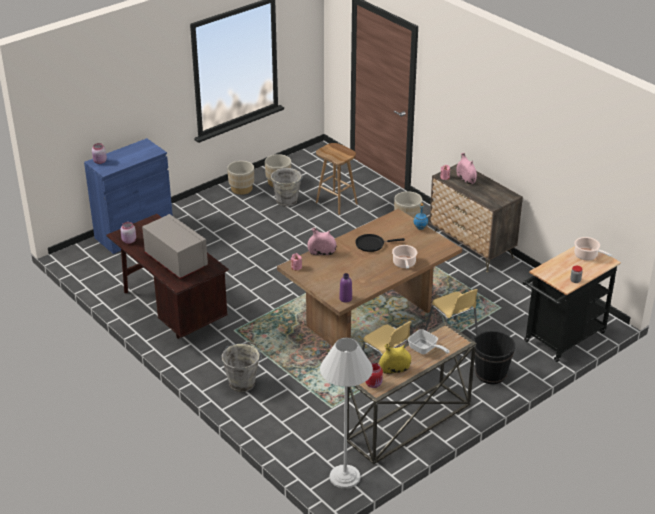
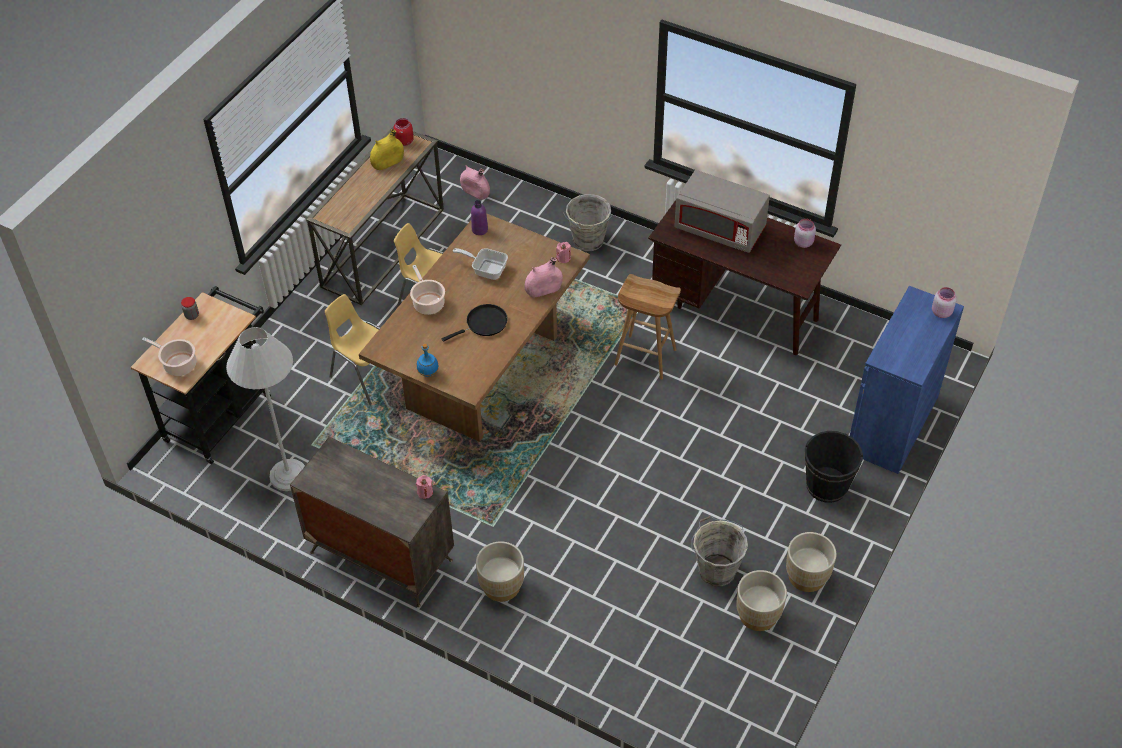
camera: 160 degrees right, 15 degrees up
brown stool [316,143,358,215] -> brown stool moved to [615,274,681,379]
white floor lamp [320,338,373,489] -> white floor lamp moved to [226,327,305,491]
frying pan [408,329,449,354] -> frying pan moved to [453,248,508,280]
pink vase [456,153,477,184] -> pink vase moved to [460,165,490,200]
black bucket [473,331,515,384] -> black bucket moved to [805,431,863,503]

